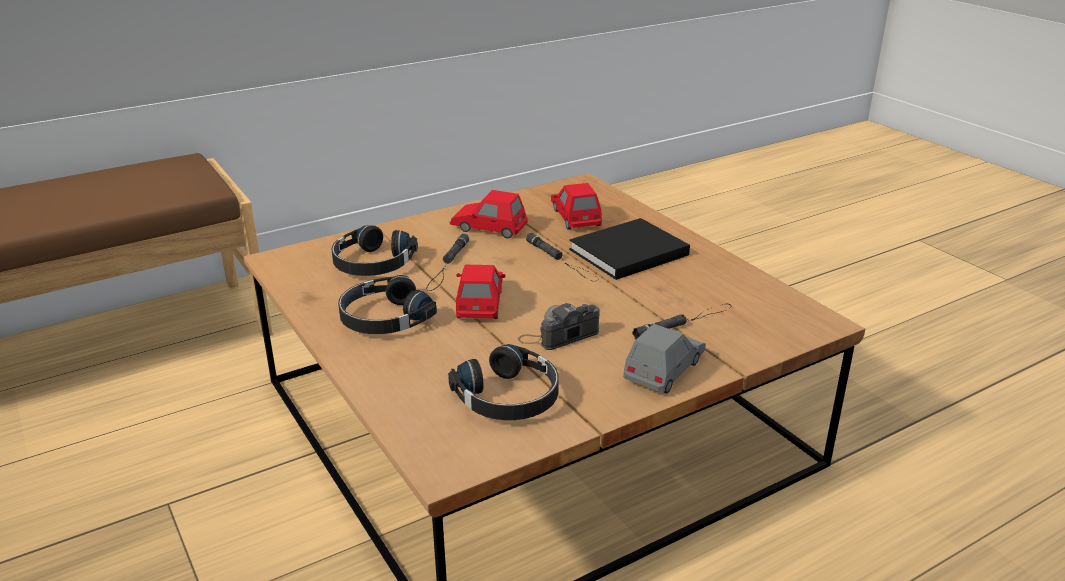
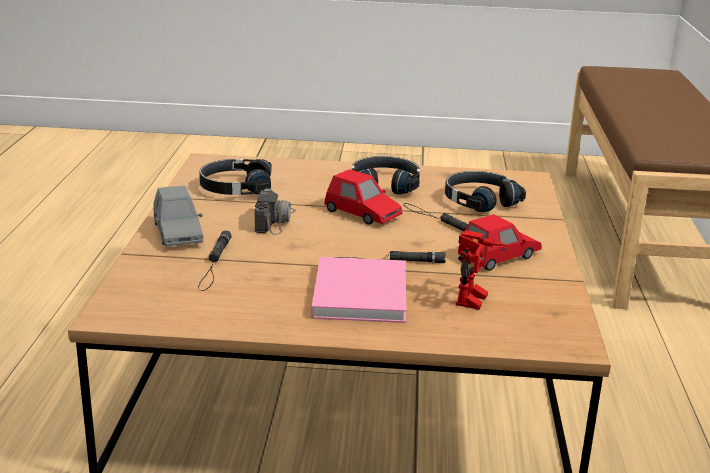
camera: 125 degrees right, 5 degrees down
red toy car [551,183,602,230] -> toy robot [456,230,508,310]
black book [569,218,690,280] -> pink book [311,257,406,323]

